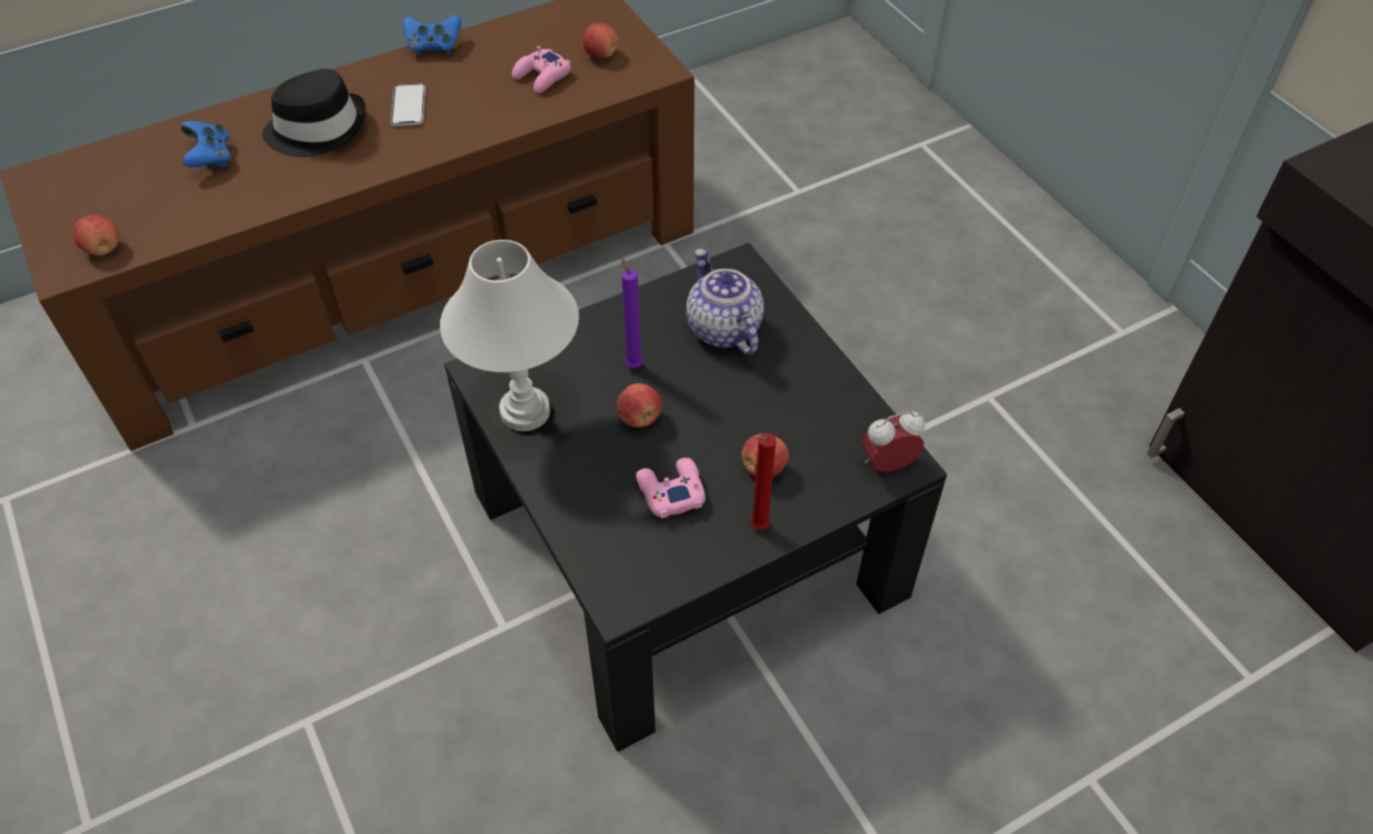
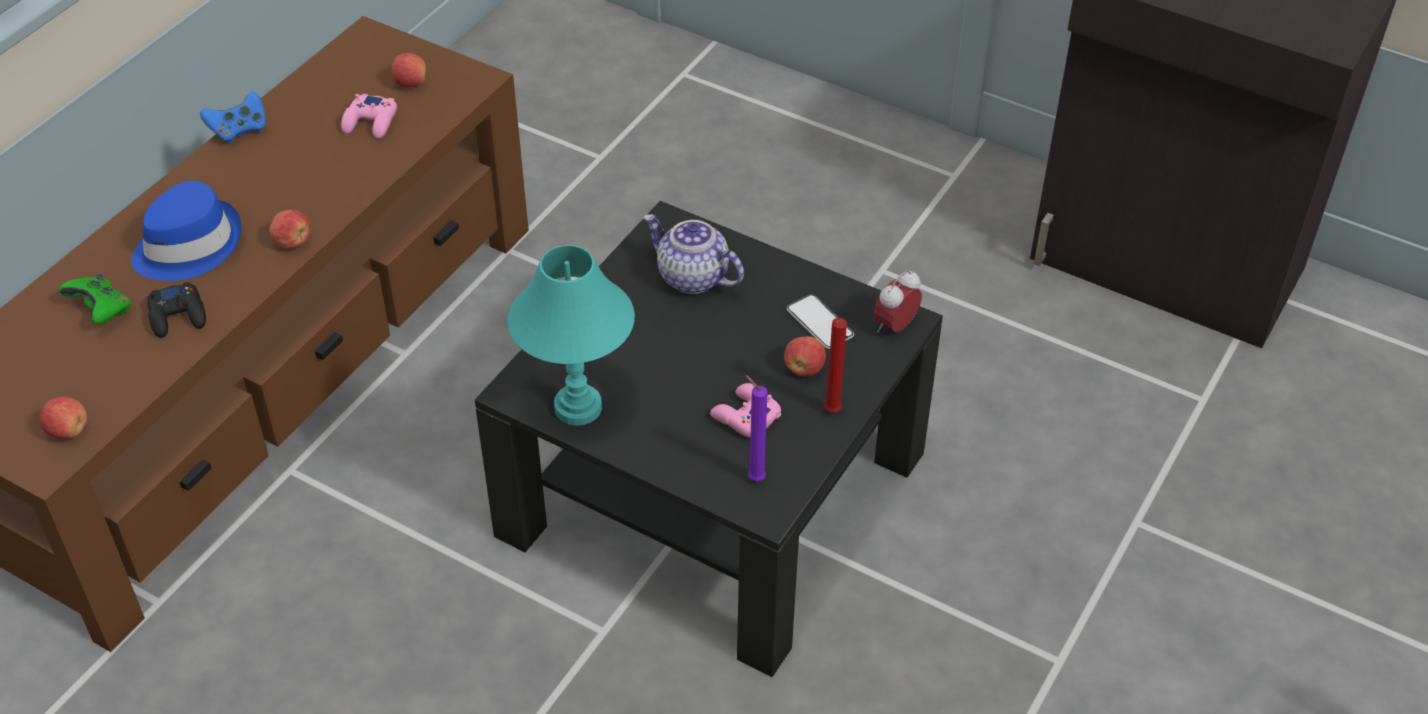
camera: 30 degrees left, 5 degrees down
blue game controller [180,121,231,168] -> green game controller [59,274,131,324]
black hat [262,69,366,157] -> blue hat [131,181,241,281]
phone [391,84,426,126] -> phone moved to [786,294,854,349]
white table lamp [440,240,579,431] -> turquoise table lamp [507,245,635,426]
apple [616,383,662,428] -> apple moved to [269,210,310,248]
purple candle [620,254,643,368] -> purple candle moved to [745,375,768,481]
none -> black game controller [148,282,206,338]

